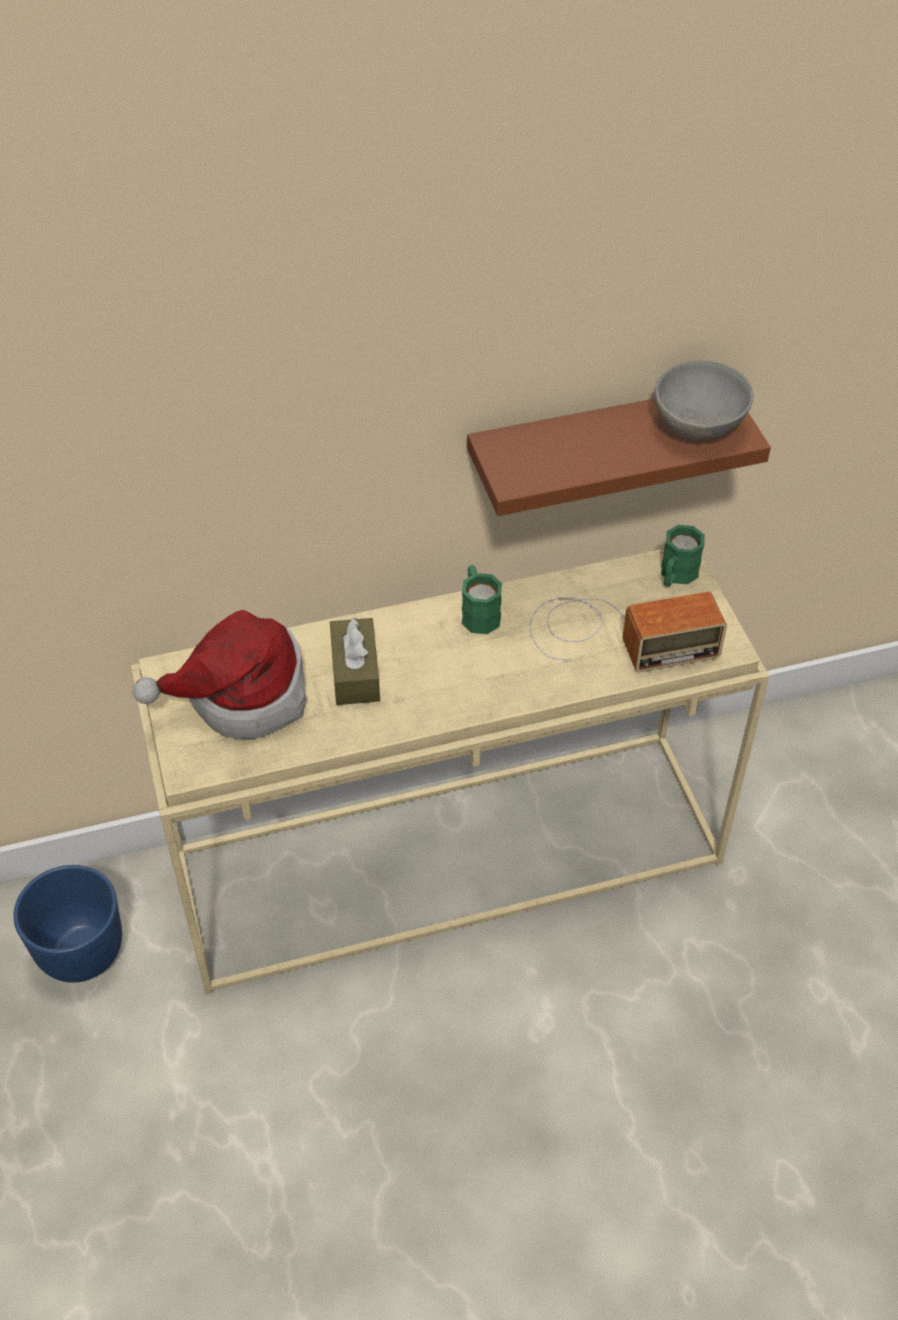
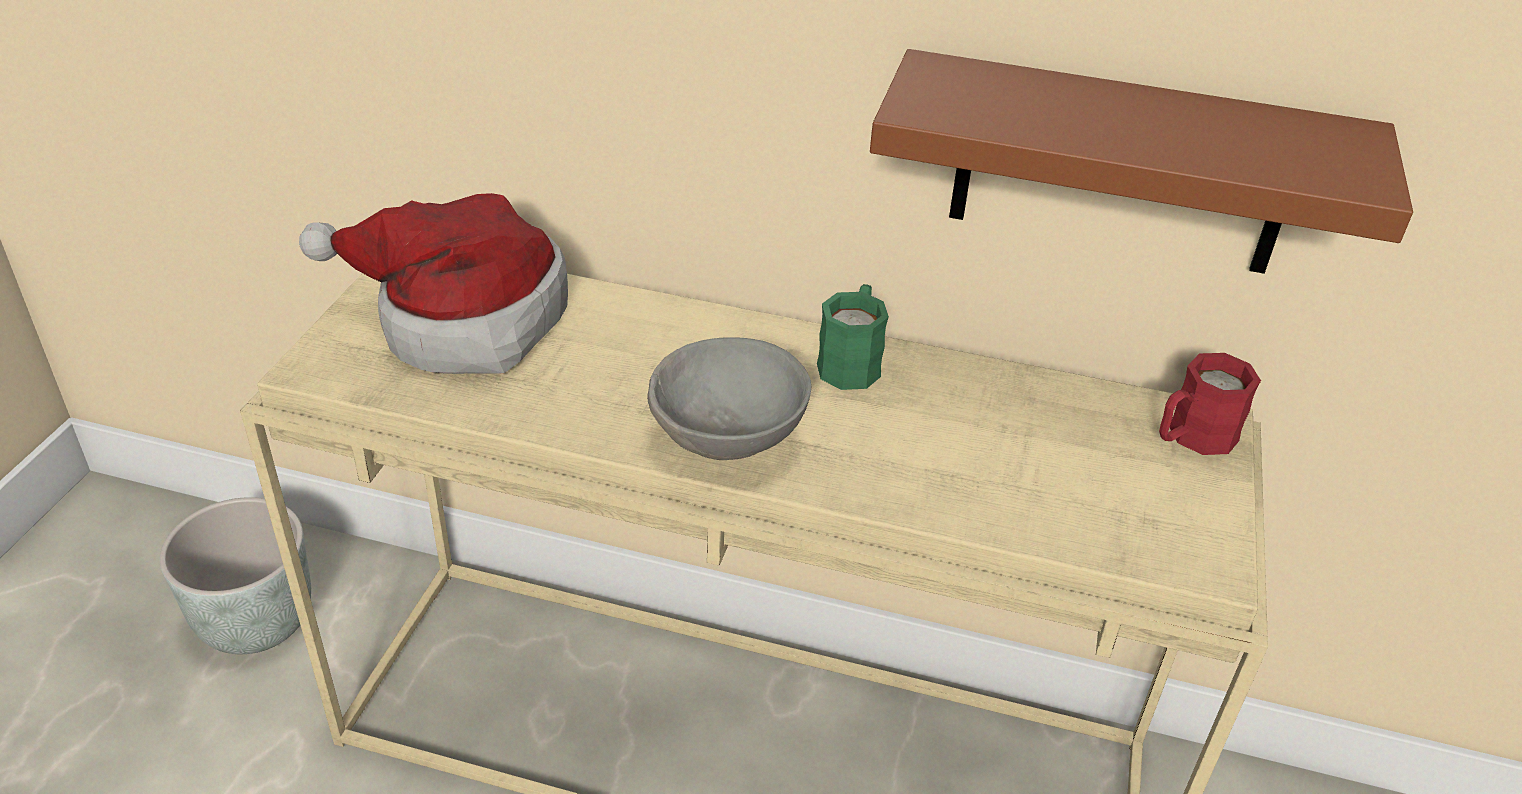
camera: 30 degrees right, 10 degrees down
blue planter [13,865,122,983] -> grey planter [160,497,311,654]
brown tissue box [330,617,380,705] -> none
radio [530,592,727,672] -> none
grey bowl [654,361,753,440] -> grey bowl moved to [647,337,811,460]
green mug [661,525,705,586] -> red mug [1159,353,1261,455]

